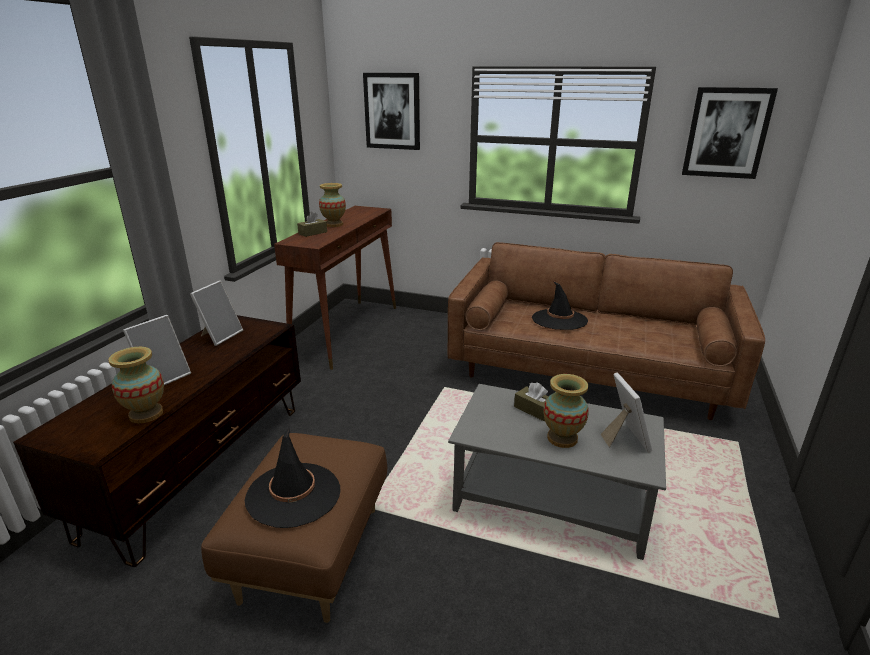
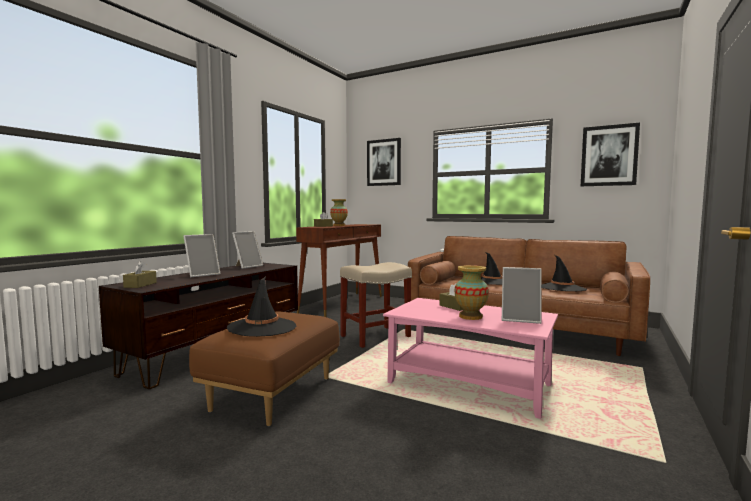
camera: 10 degrees right, 20 degrees down
vase [108,347,164,423] -> none
grey coffee table [448,384,666,560] -> pink coffee table [383,298,558,419]
picture frame [600,372,652,452] -> picture frame turned 105 degrees clockwise [502,267,542,324]
none -> brown tissue box [123,261,157,288]
none -> beige stool [340,262,412,348]
none -> black hat [542,255,587,291]

